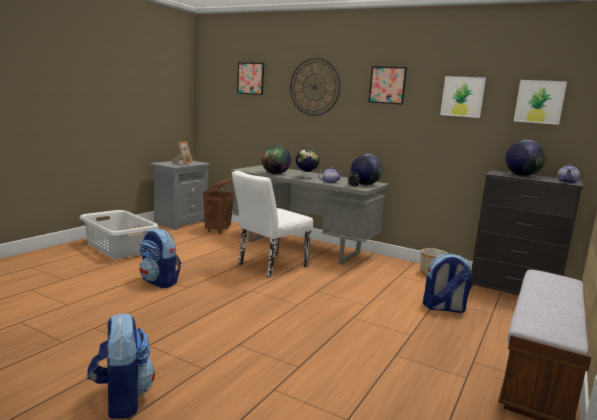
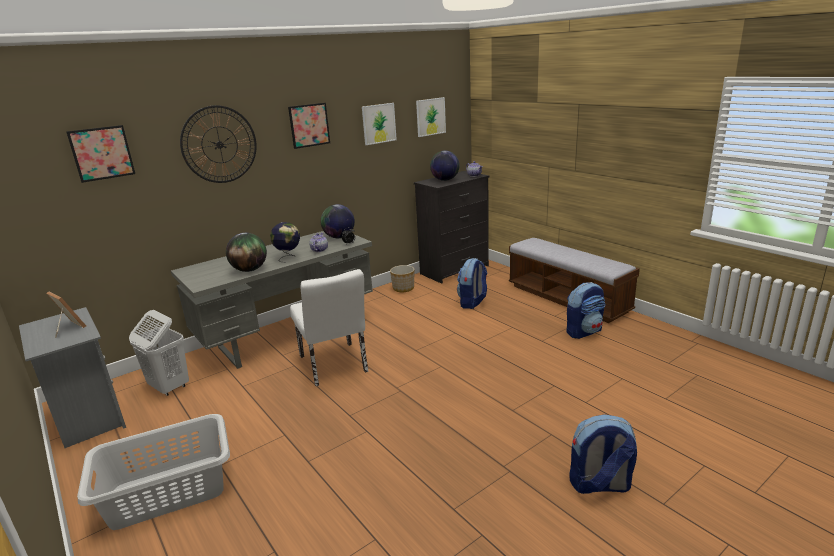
camera: 65 degrees left, 10 degrees up
backpack [139,228,181,288] -> backpack moved to [566,282,605,339]
brown laundry basket [203,179,234,234] -> white laundry basket [129,310,189,396]

